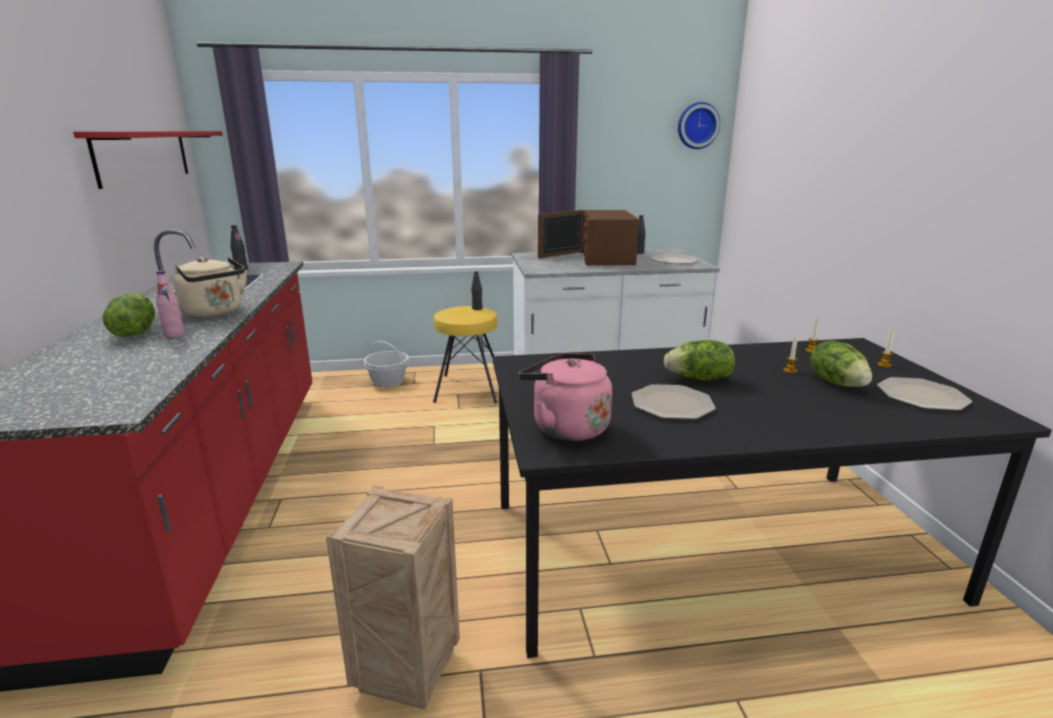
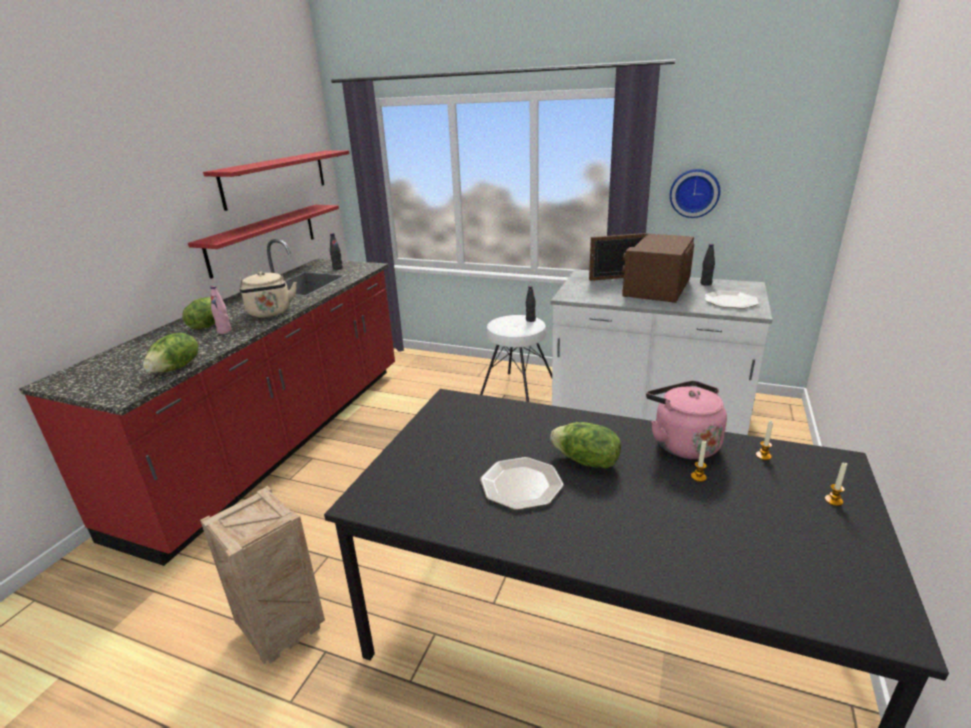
camera: 30 degrees right, 5 degrees up
basket [364,341,409,388] -> none
yellow stool [433,306,498,404] -> white stool [480,315,552,402]
pink kettle [519,353,612,441] -> pink kettle moved to [646,381,727,459]
wall clock [678,102,720,149] -> wall clock moved to [670,169,720,218]
lettuce [811,341,872,387] -> lettuce moved to [143,333,198,373]
plate [877,377,972,411] -> none
none -> red shelf [188,205,339,279]

